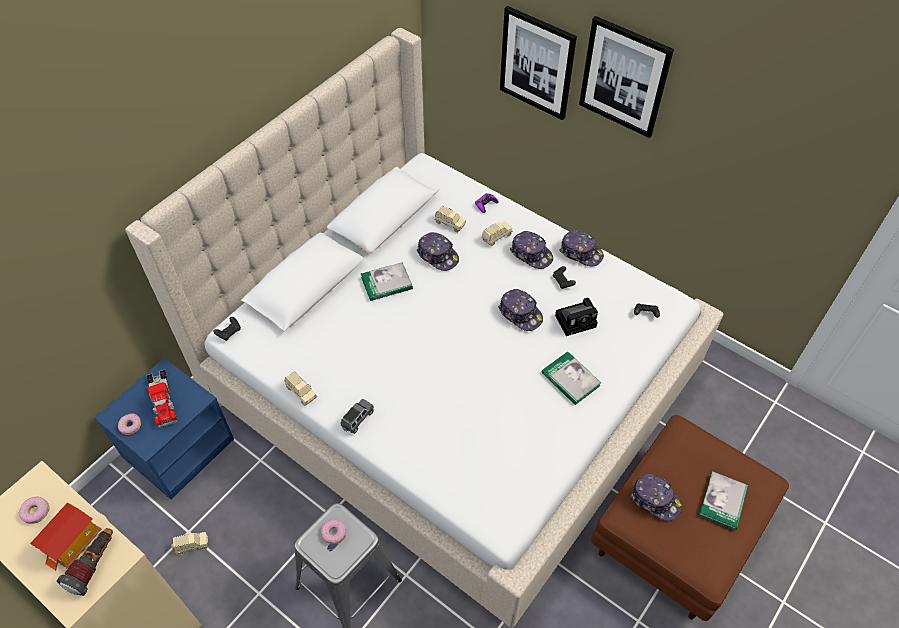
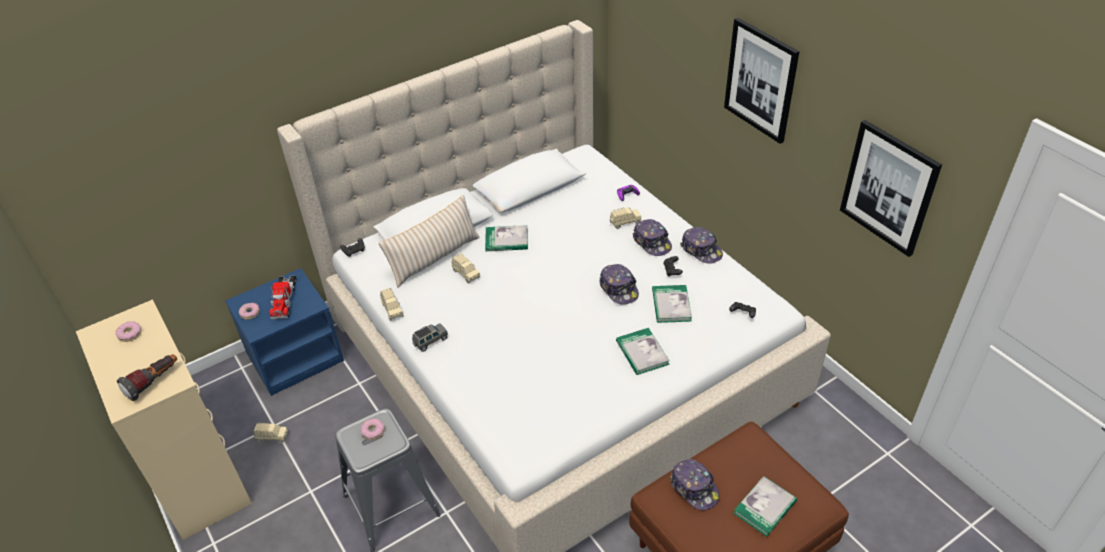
camera: 20 degrees right, 10 degrees down
toy house [30,502,101,571] -> none
cap [417,232,459,271] -> none
beige toy car [435,205,466,233] -> beige toy car moved to [452,254,480,284]
picture [500,6,577,120] -> picture moved to [840,120,942,257]
camera [555,298,598,336] -> book [652,285,692,323]
none -> beige pillow [378,195,480,287]

